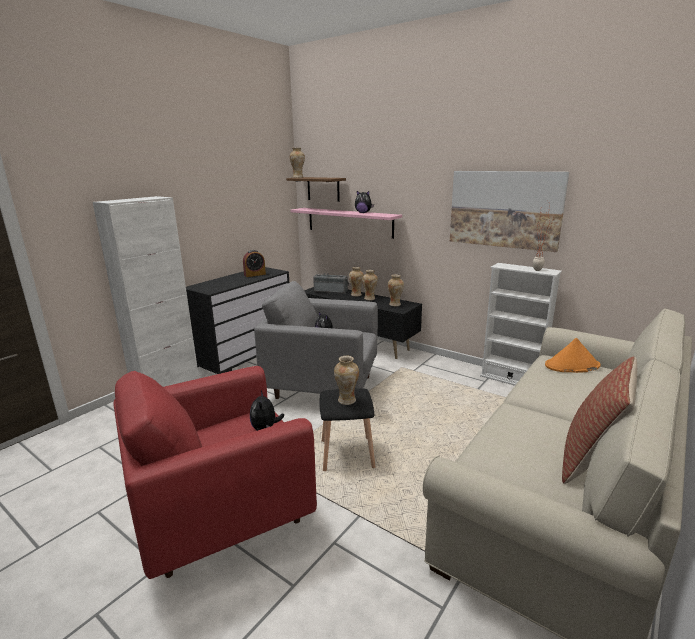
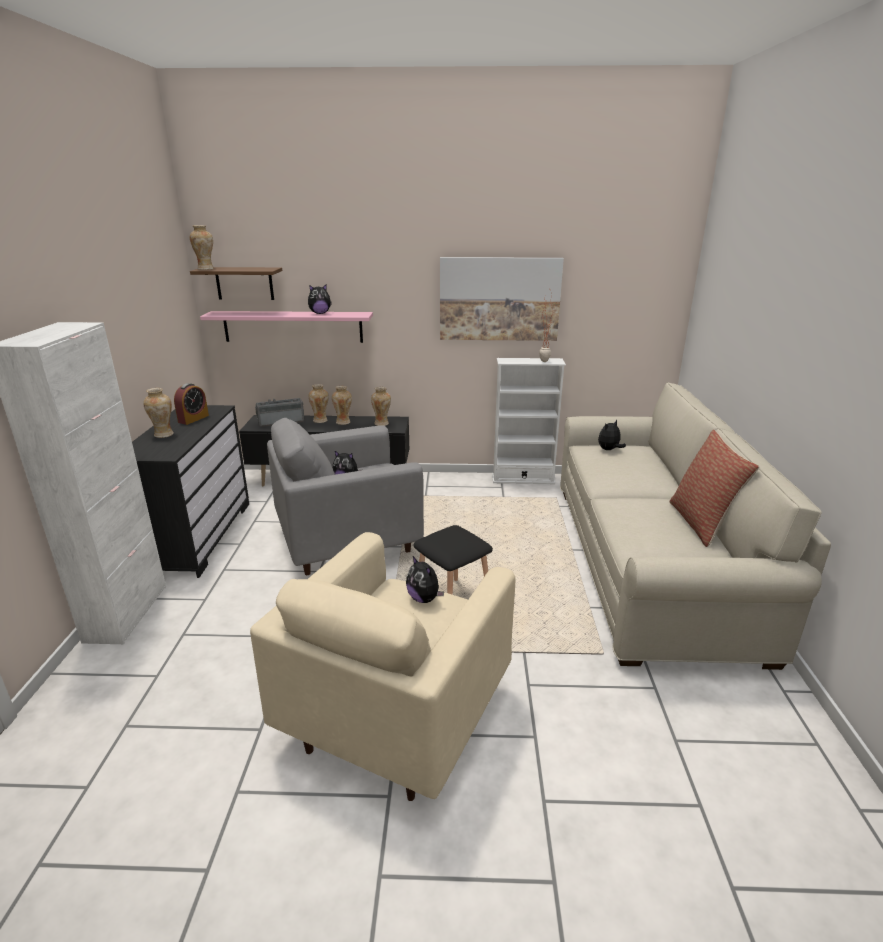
camera: 35 degrees left, 5 degrees up
red armchair [113,366,317,579] -> beige armchair [250,532,515,801]
vase [334,356,359,405] -> vase moved to [143,388,174,438]
orange hat [545,338,601,373] -> plush toy [598,419,626,450]

